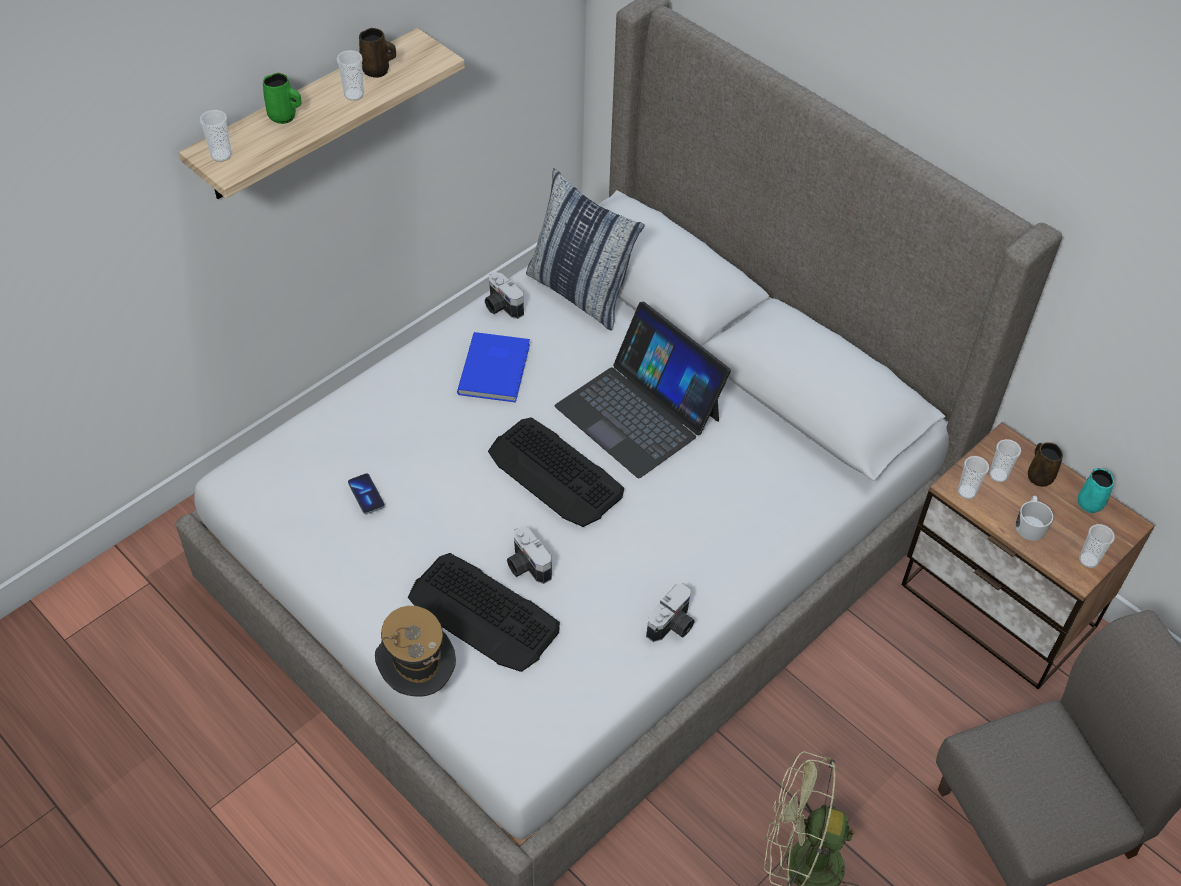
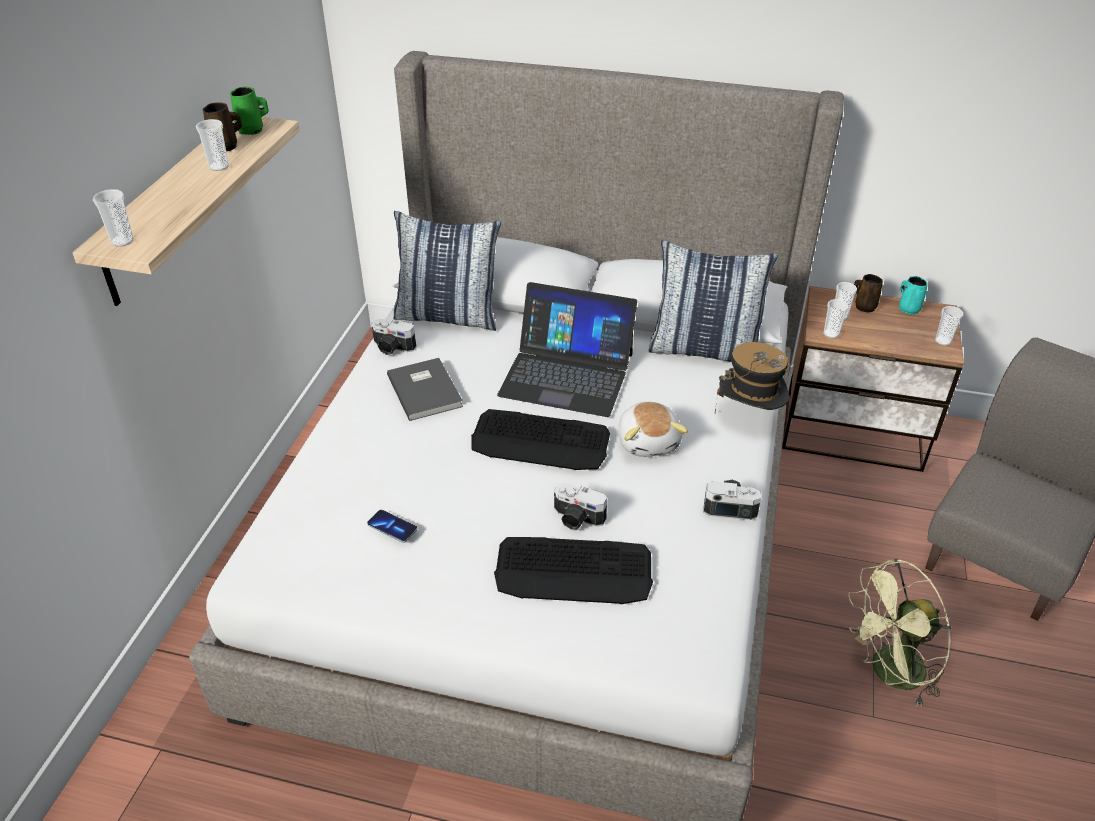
camera: 30 degrees left, 10 degrees down
green mug [263,73,302,124] -> green mug moved to [230,87,269,135]
hat [375,606,456,697] -> hat moved to [715,342,792,413]
blue book [457,332,530,402] -> grey book [387,358,463,421]
camera [646,583,695,642] -> camera turned 90 degrees counterclockwise [704,479,761,520]
white mug [1015,496,1053,541] -> none
none -> plush toy [618,402,688,457]
none -> pillow [649,240,778,362]

